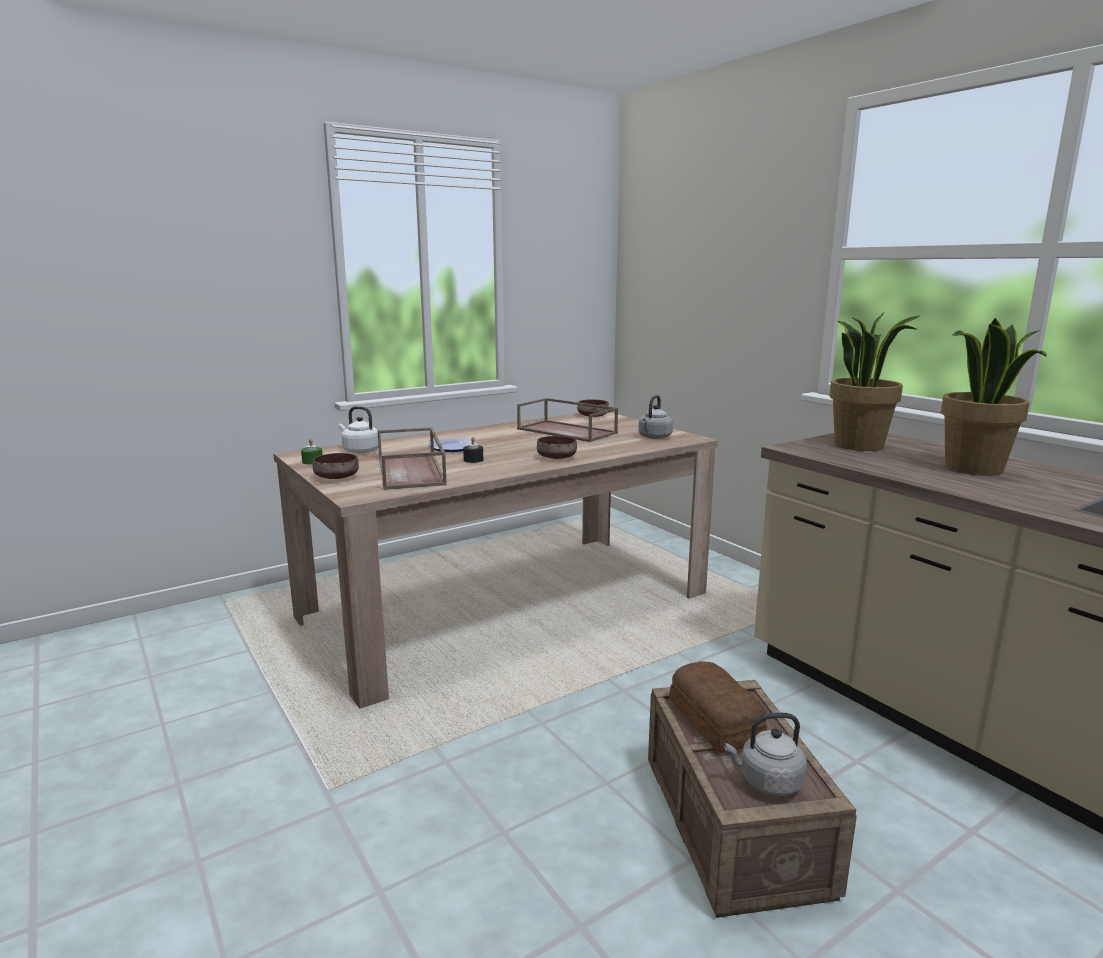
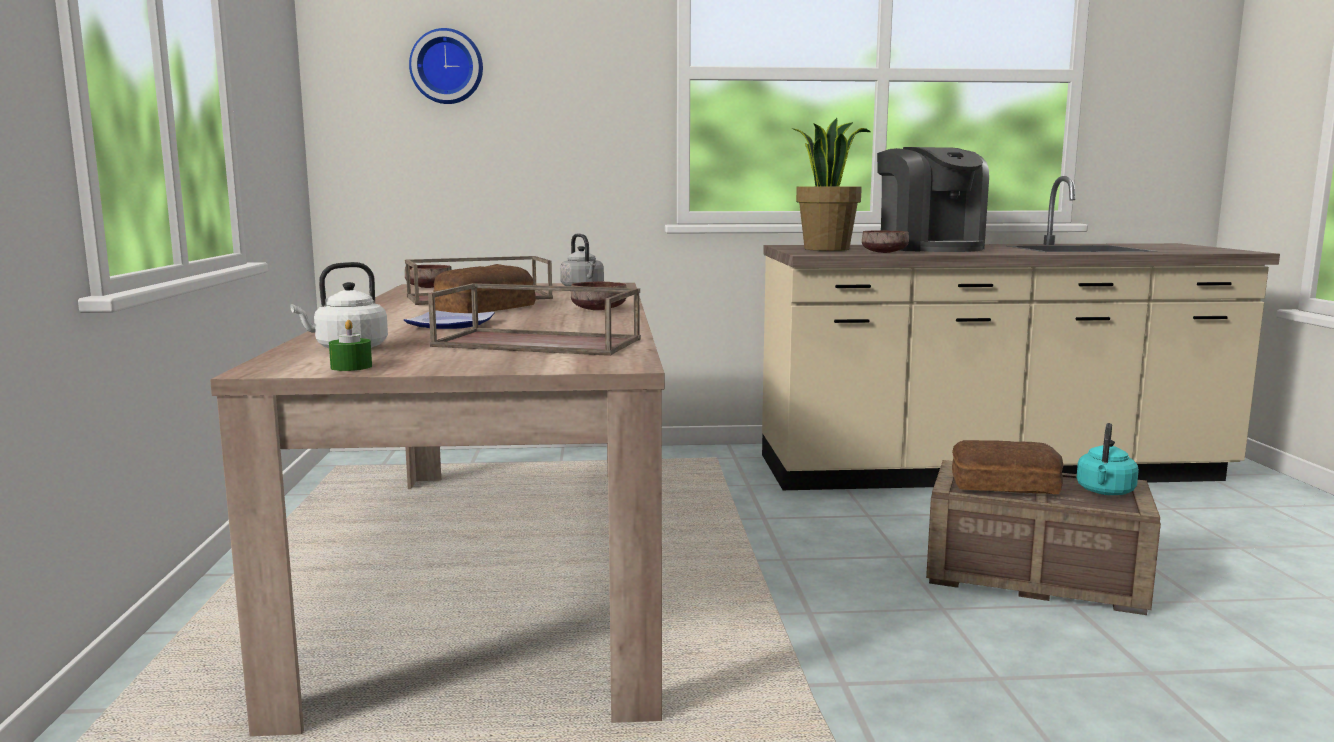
camera: 60 degrees left, 5 degrees down
brown bowl [313,453,359,479] -> brown bowl moved to [862,230,909,253]
black candle [463,437,483,463] -> none
grey kettle [724,713,807,796] -> turquoise kettle [1077,423,1139,495]
potted plant [941,318,1047,476] -> coffee machine [877,147,989,252]
none -> wall clock [409,28,483,104]
none -> bread [433,264,535,313]

